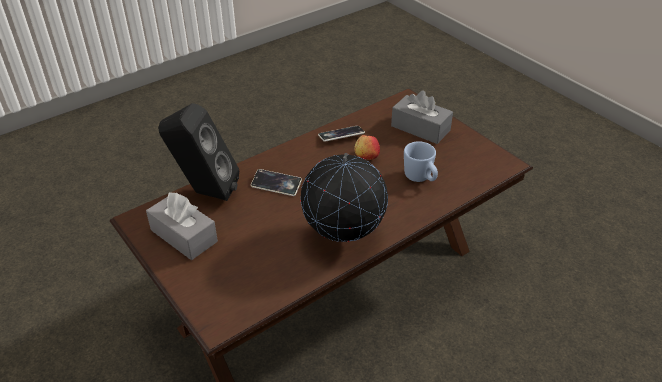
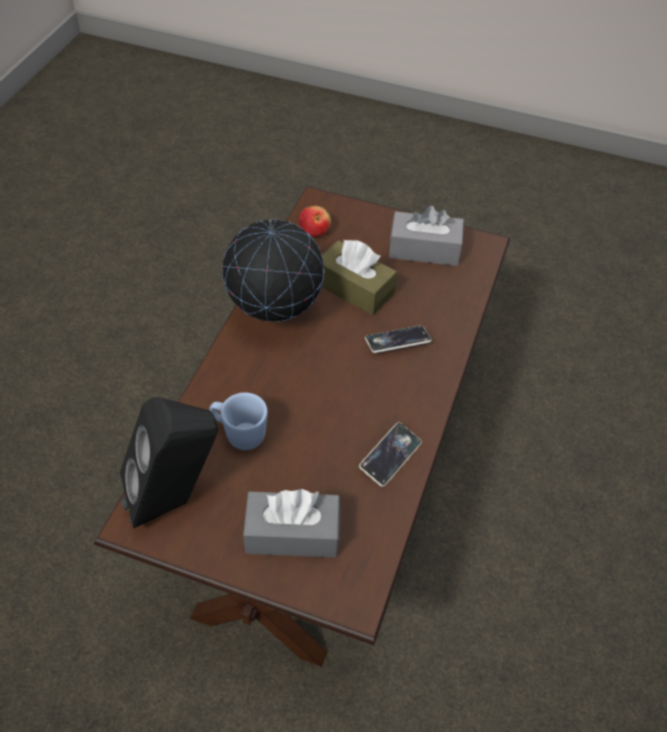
camera: 145 degrees right, 10 degrees up
black speaker [158,103,239,201] -> black speaker moved to [120,397,218,528]
apple [354,135,380,160] -> apple moved to [299,206,331,237]
none -> brown tissue box [322,239,397,315]

